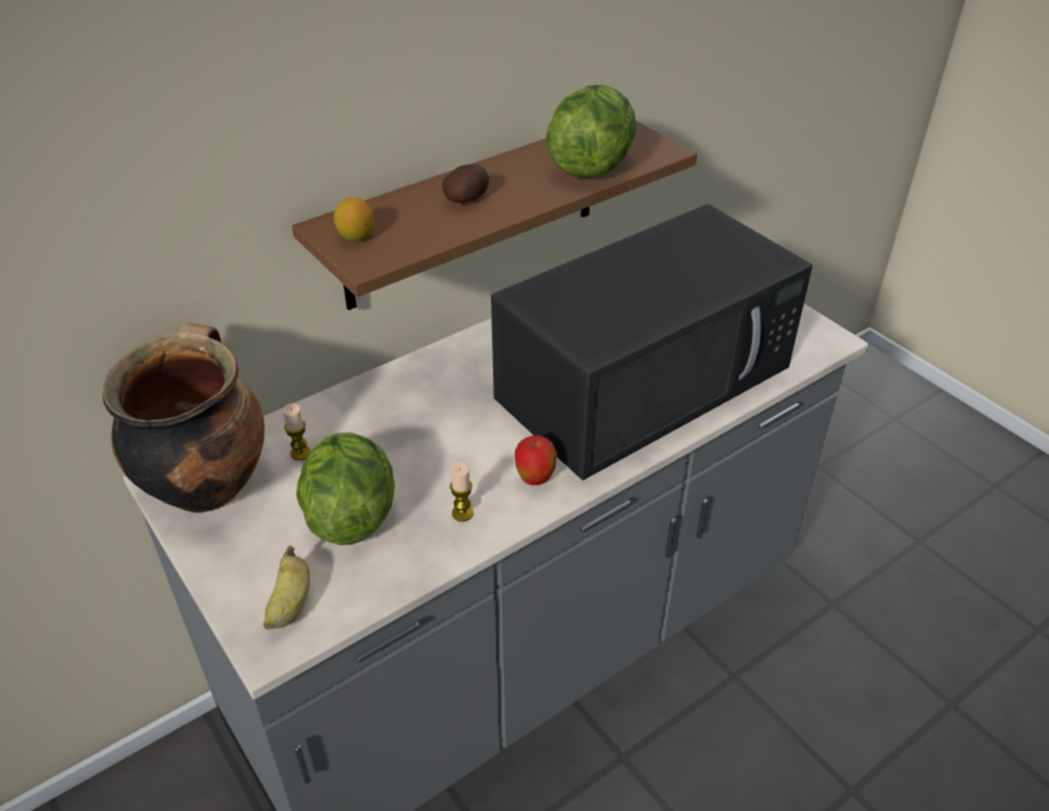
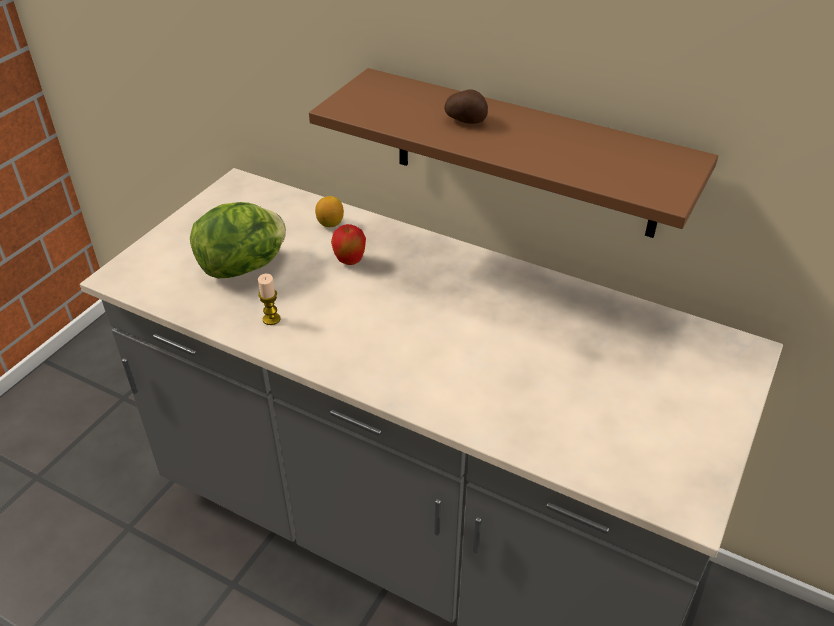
camera: 65 degrees right, 0 degrees up
cooking pot [103,323,265,513] -> none
banana [263,546,310,629] -> none
candle [283,403,311,461] -> none
lemon [334,197,374,241] -> lemon moved to [315,196,344,227]
black microwave [491,204,813,480] -> none
apple [515,435,557,485] -> apple moved to [331,224,366,265]
lettuce [546,85,636,178] -> none

